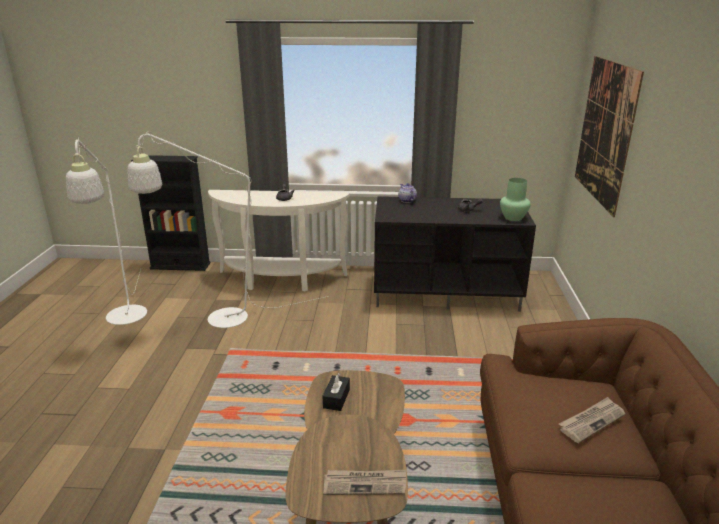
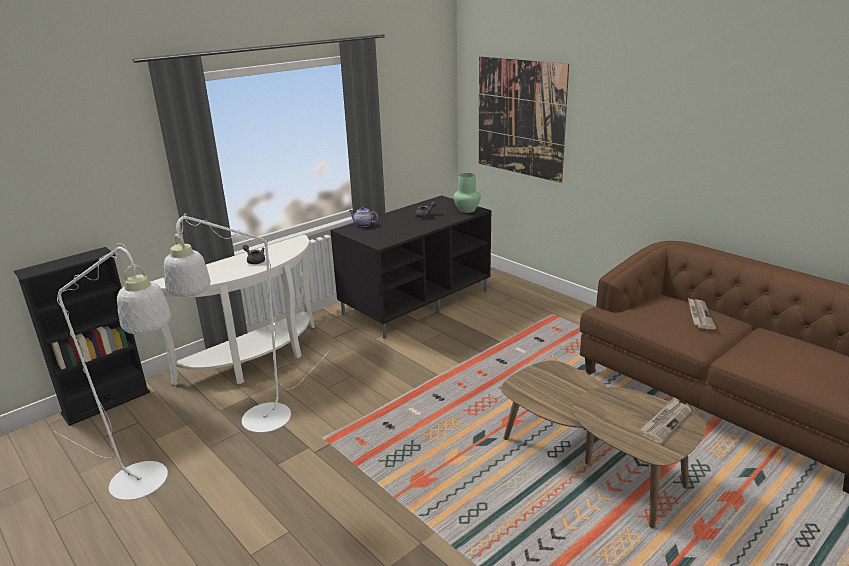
camera: 45 degrees left, 0 degrees up
black tissue box [323,373,350,411] -> none

